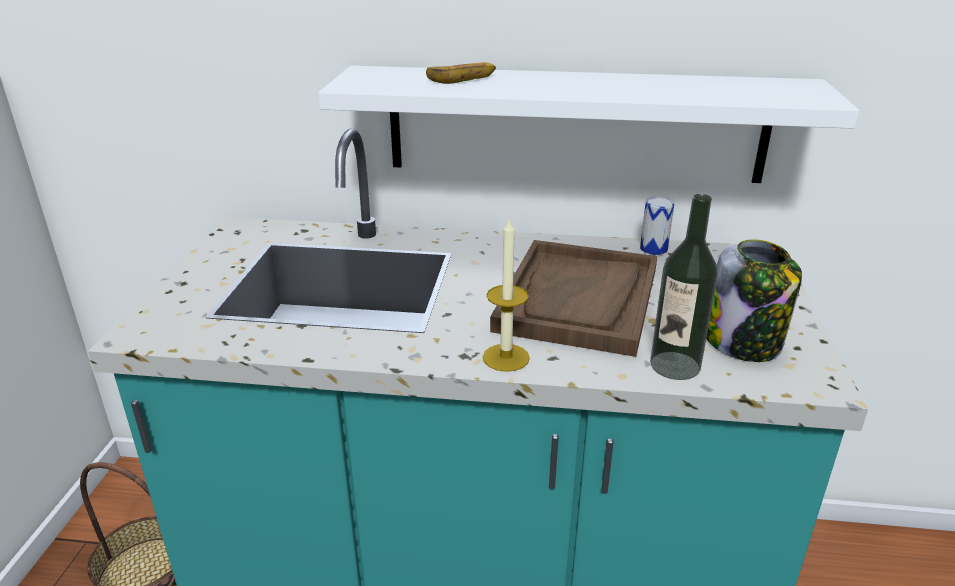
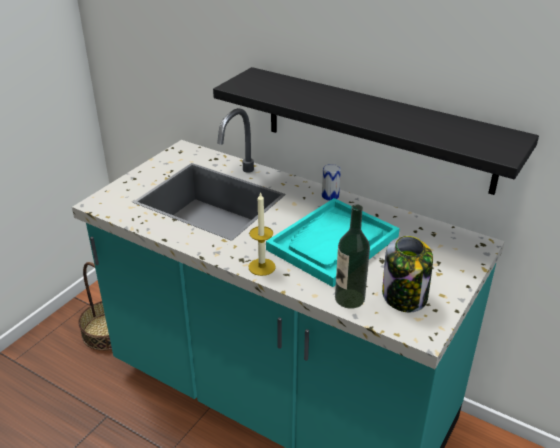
camera: 25 degrees right, 5 degrees up
white shelf [318,66,860,183] -> black shelf [213,67,539,195]
banana [426,62,496,84] -> none
brown tray [490,240,657,357] -> turquoise tray [266,198,400,287]
can [640,197,674,255] -> can moved to [322,164,341,201]

